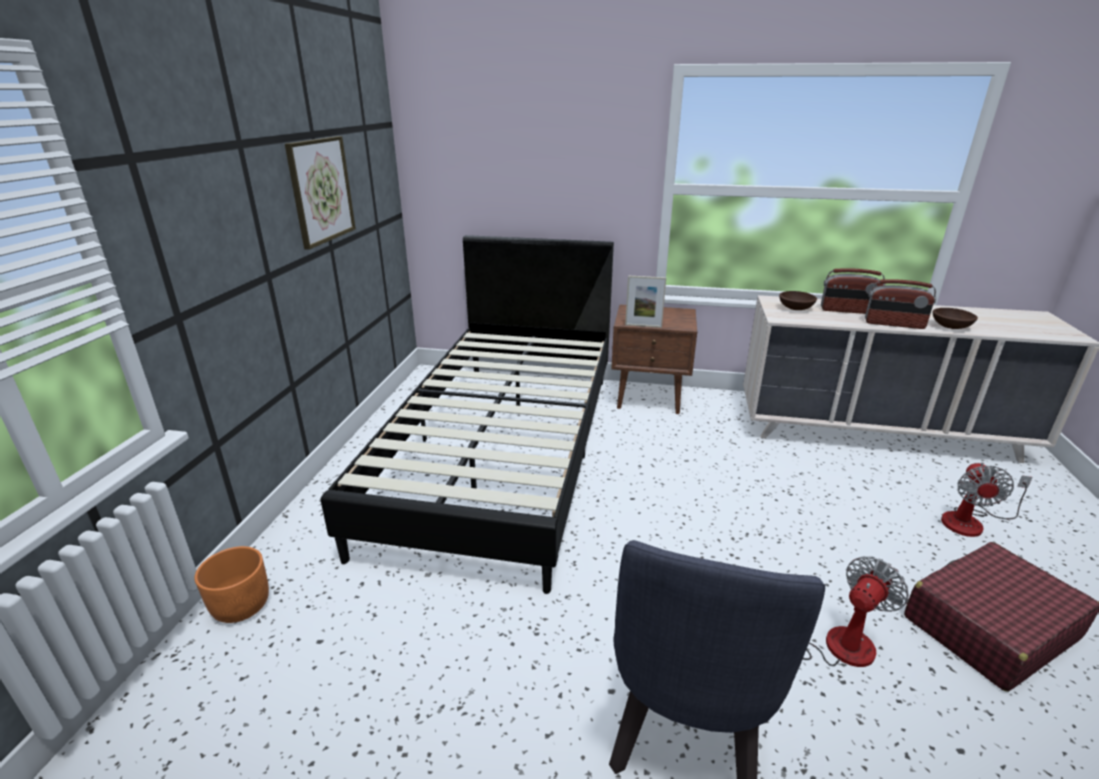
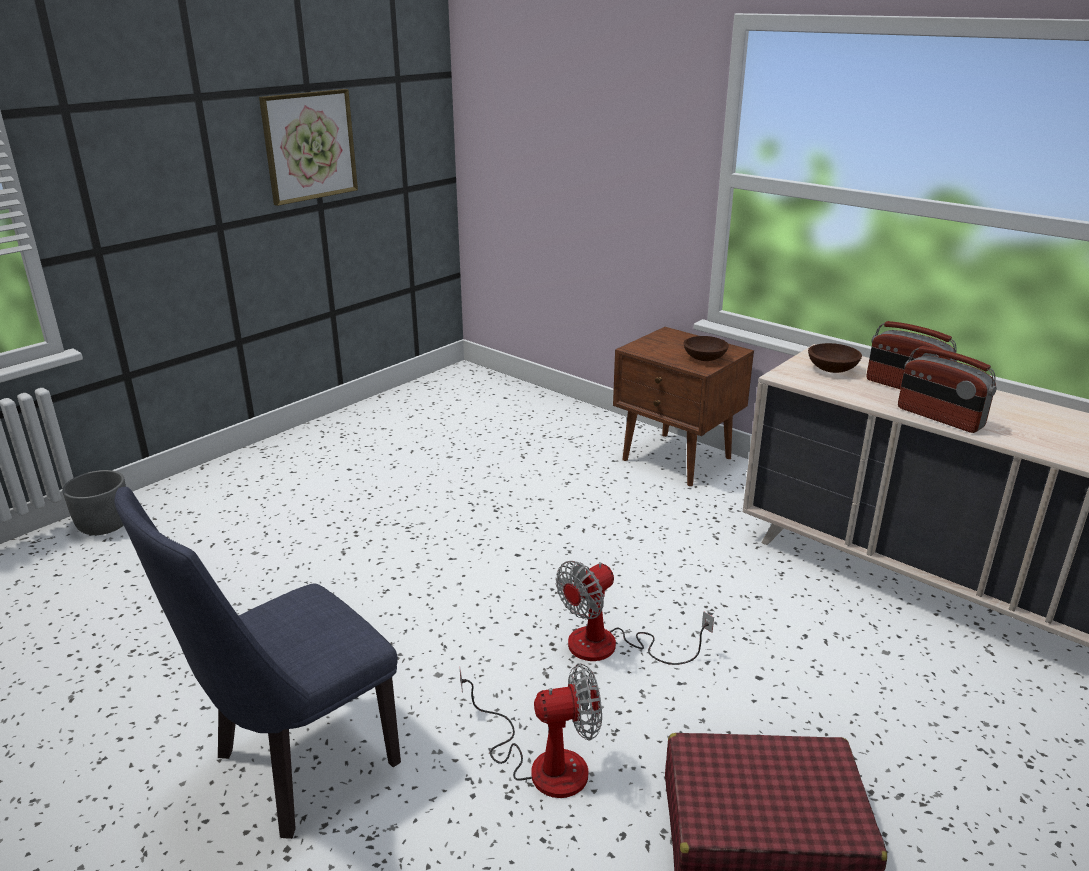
camera: 30 degrees right, 0 degrees up
orange planter [195,546,269,623] -> grey planter [62,470,126,535]
black bed [321,235,614,594] -> none
picture frame [625,275,666,328] -> none
brown bowl [933,308,978,329] -> brown bowl moved to [684,336,729,361]
fan [941,462,1033,537] -> fan moved to [556,561,714,665]

